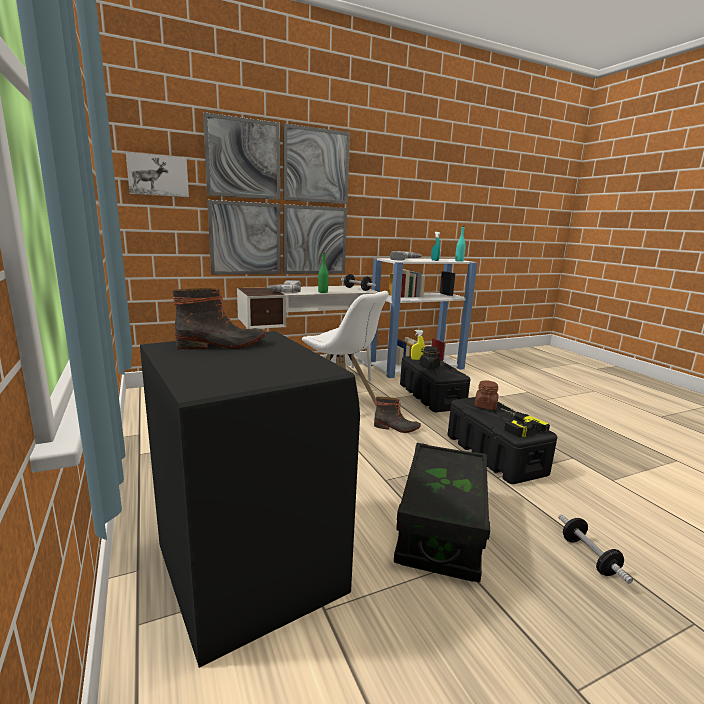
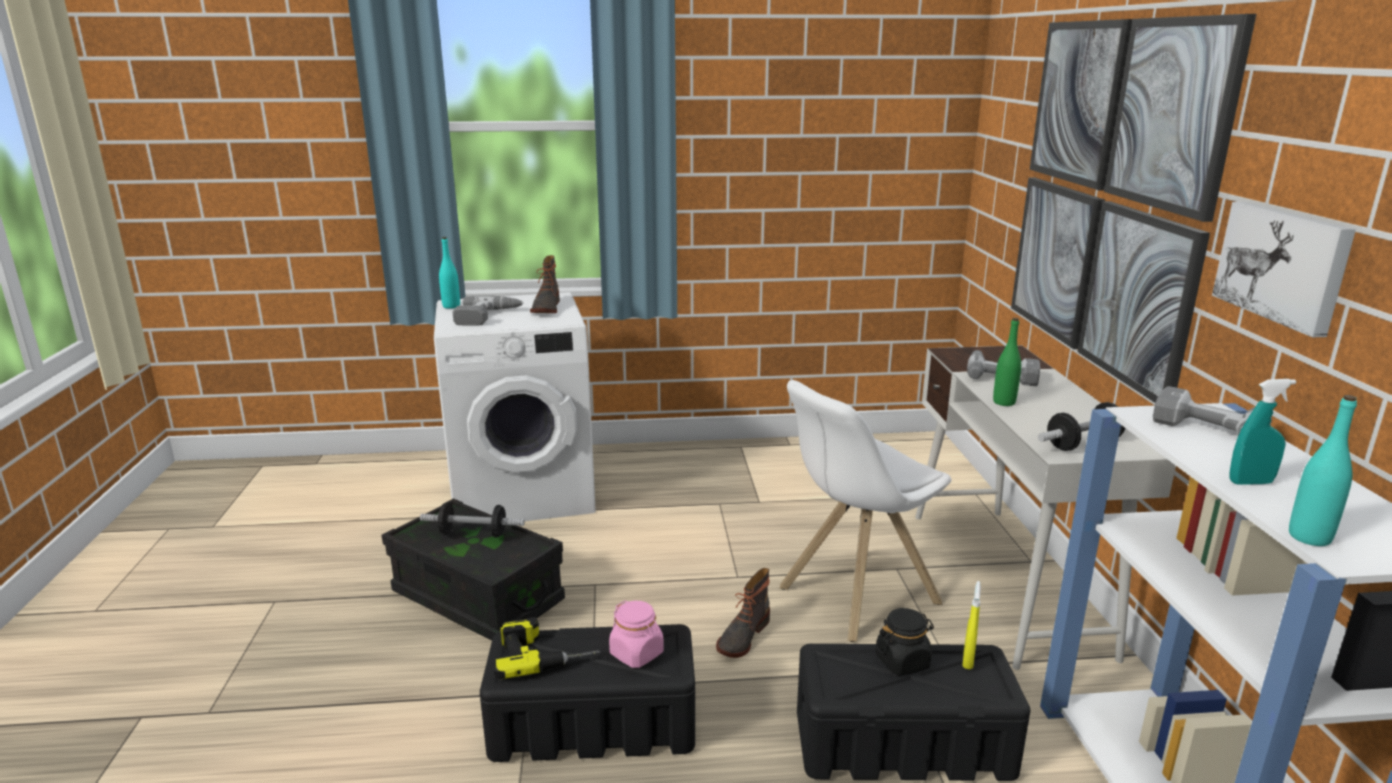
camera: 110 degrees right, 5 degrees up
picture [126,152,189,197] -> picture moved to [1212,202,1356,337]
black washing machine [140,331,360,668] -> white washing machine [434,292,596,521]
brown jar [474,380,499,410] -> pink jar [609,601,664,668]
dumbbell [558,514,633,584] -> dumbbell moved to [420,502,525,538]
none -> turquoise bottle [439,237,460,309]
none -> power drill [453,295,524,326]

